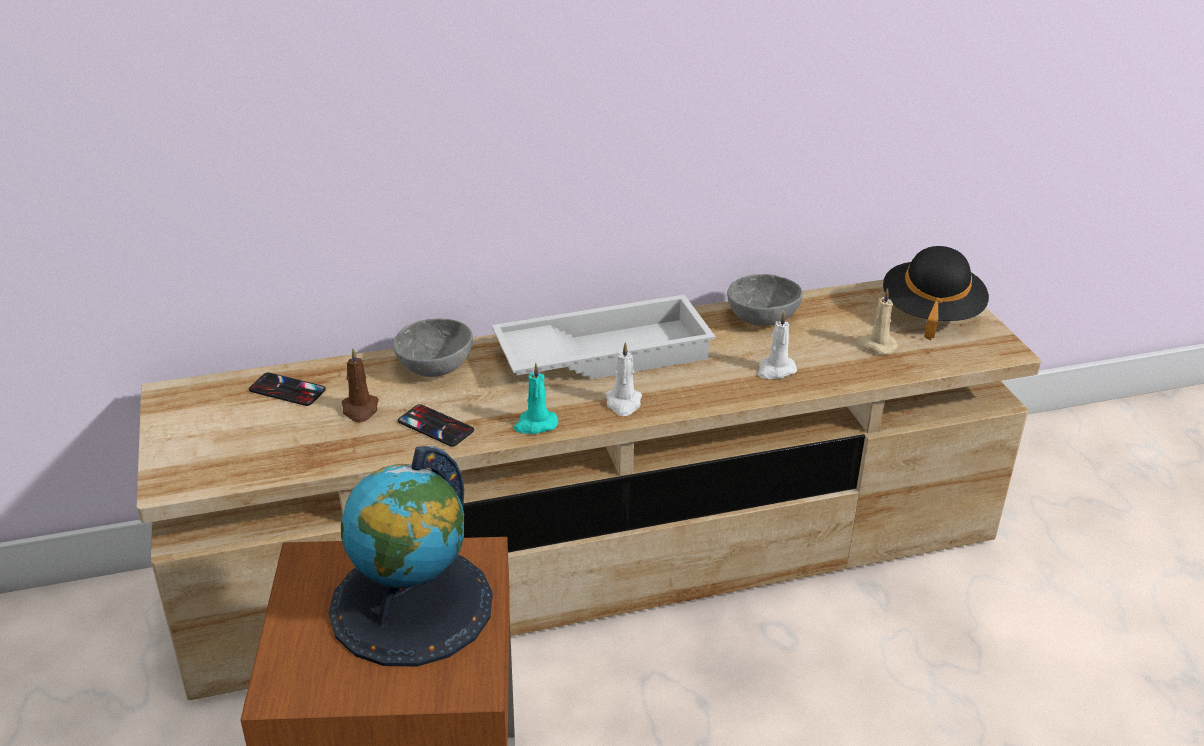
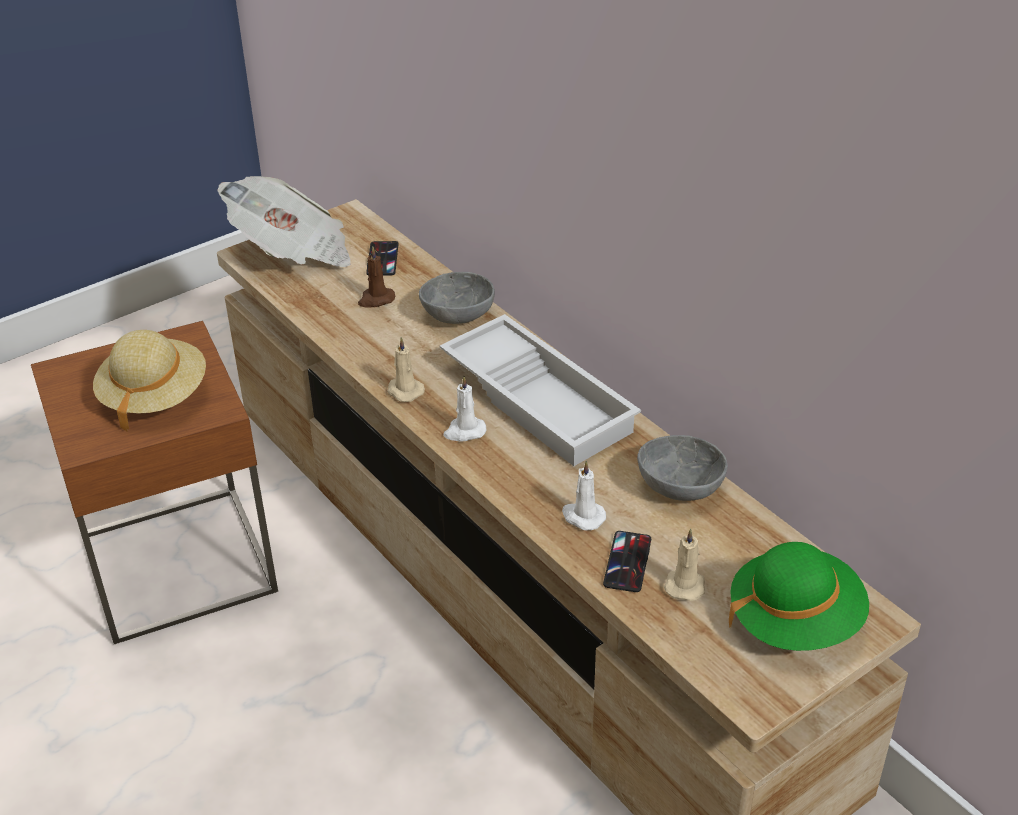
camera: 70 degrees right, 5 degrees up
globe [328,446,493,666] -> beige hat [93,330,206,431]
phone [398,404,474,447] -> phone moved to [603,531,651,592]
turquoise candle [514,363,558,434] -> beige candle [387,337,425,402]
black hat [883,246,989,340] -> green hat [729,542,869,651]
none -> newspaper [218,176,351,267]

